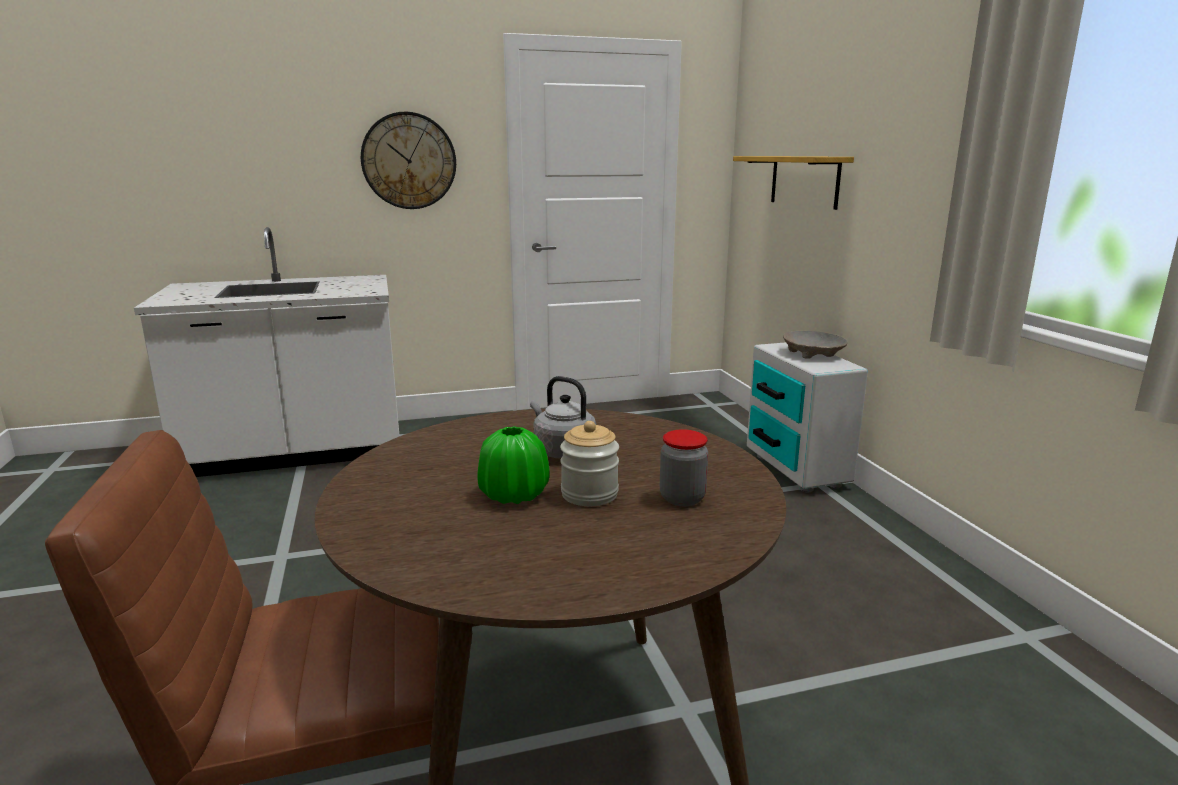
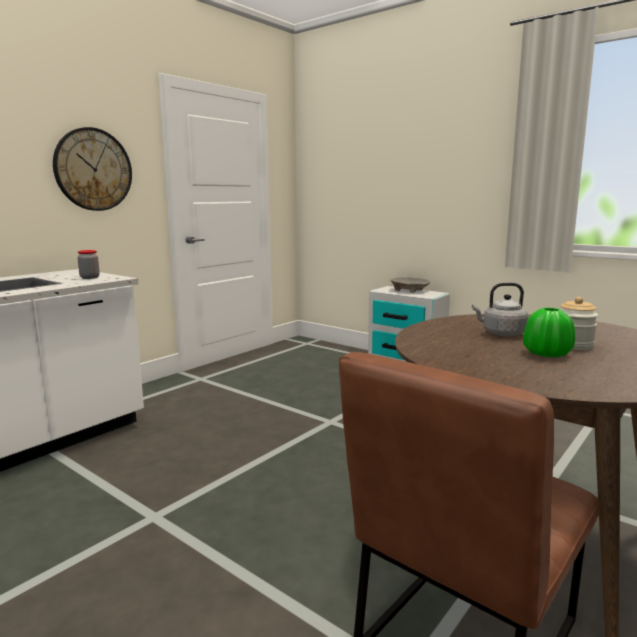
camera: 35 degrees left, 5 degrees down
jar [660,429,708,506] -> jar moved to [77,250,100,279]
shelf [733,156,854,210] -> none

